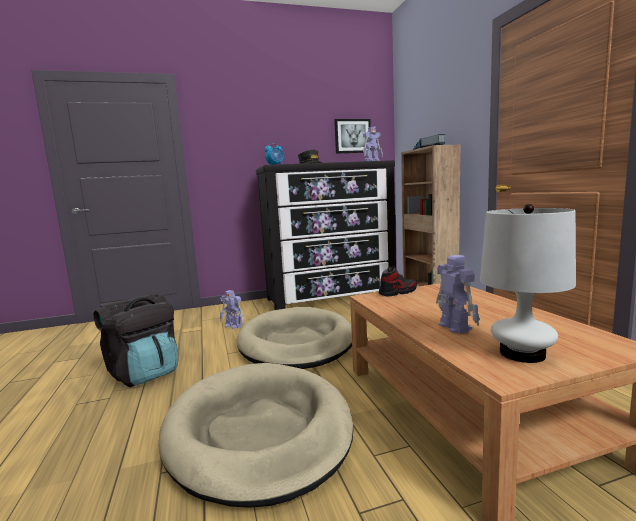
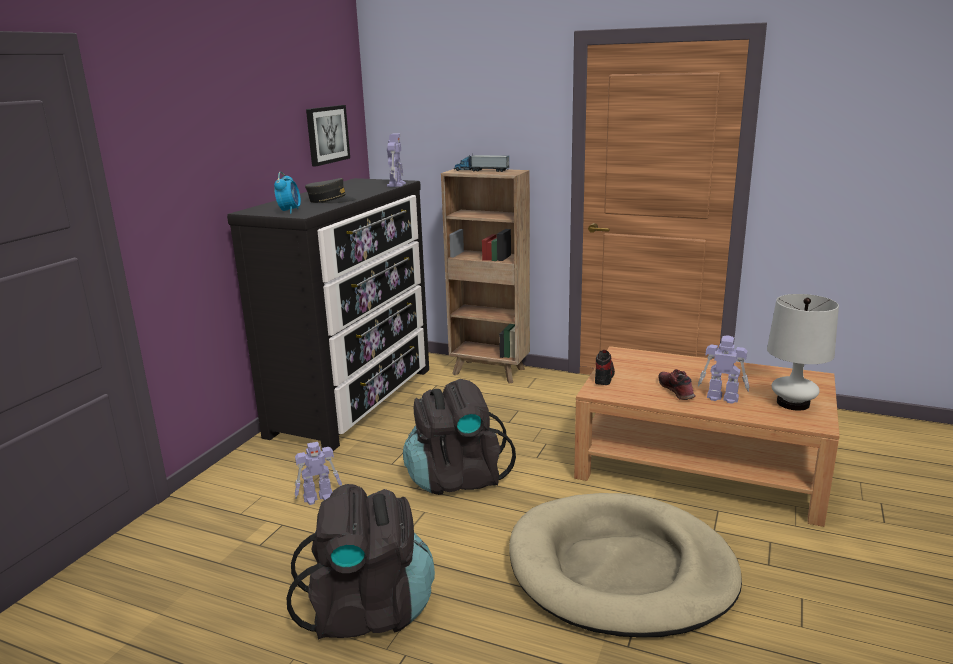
camera: 50 degrees left, 10 degrees up
beige dog bed [237,307,352,369] -> black backpack [403,379,516,495]
none -> shoe [658,369,696,400]

